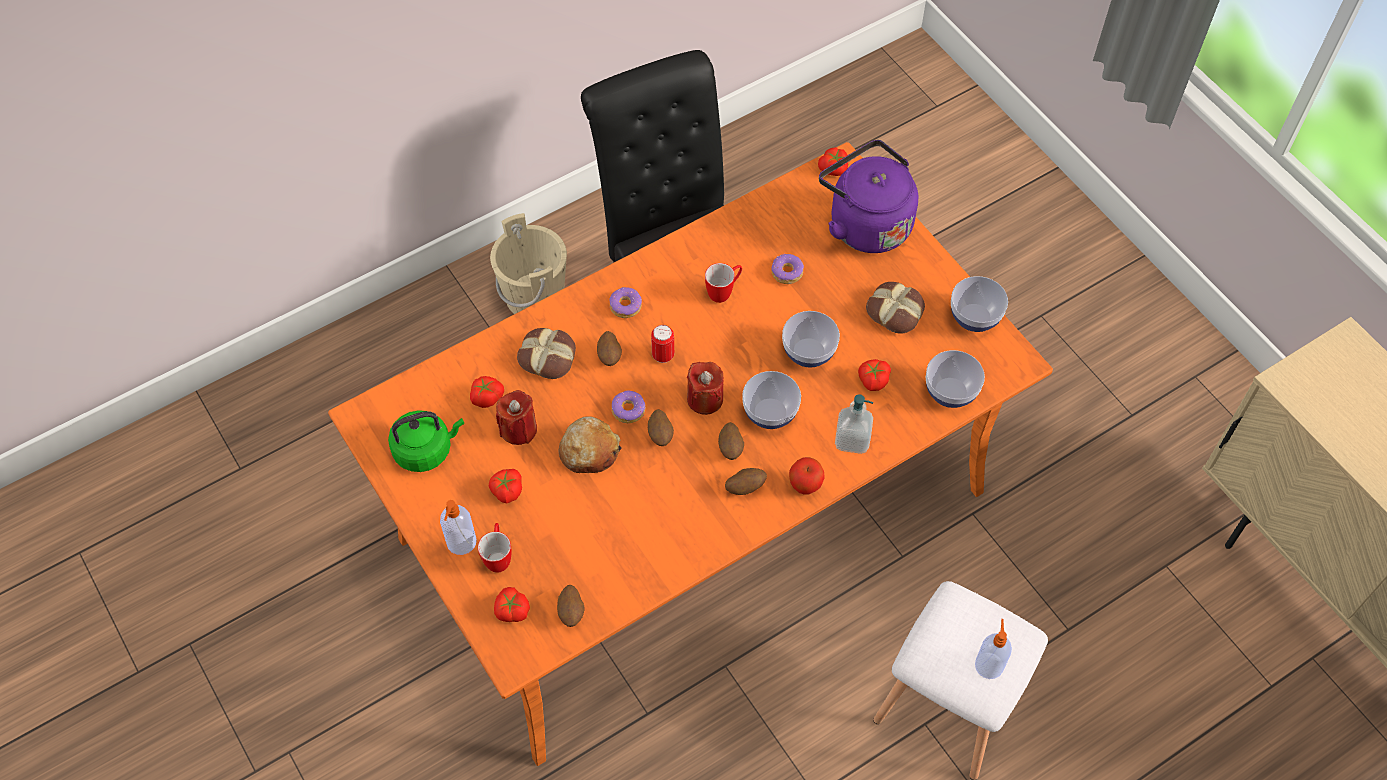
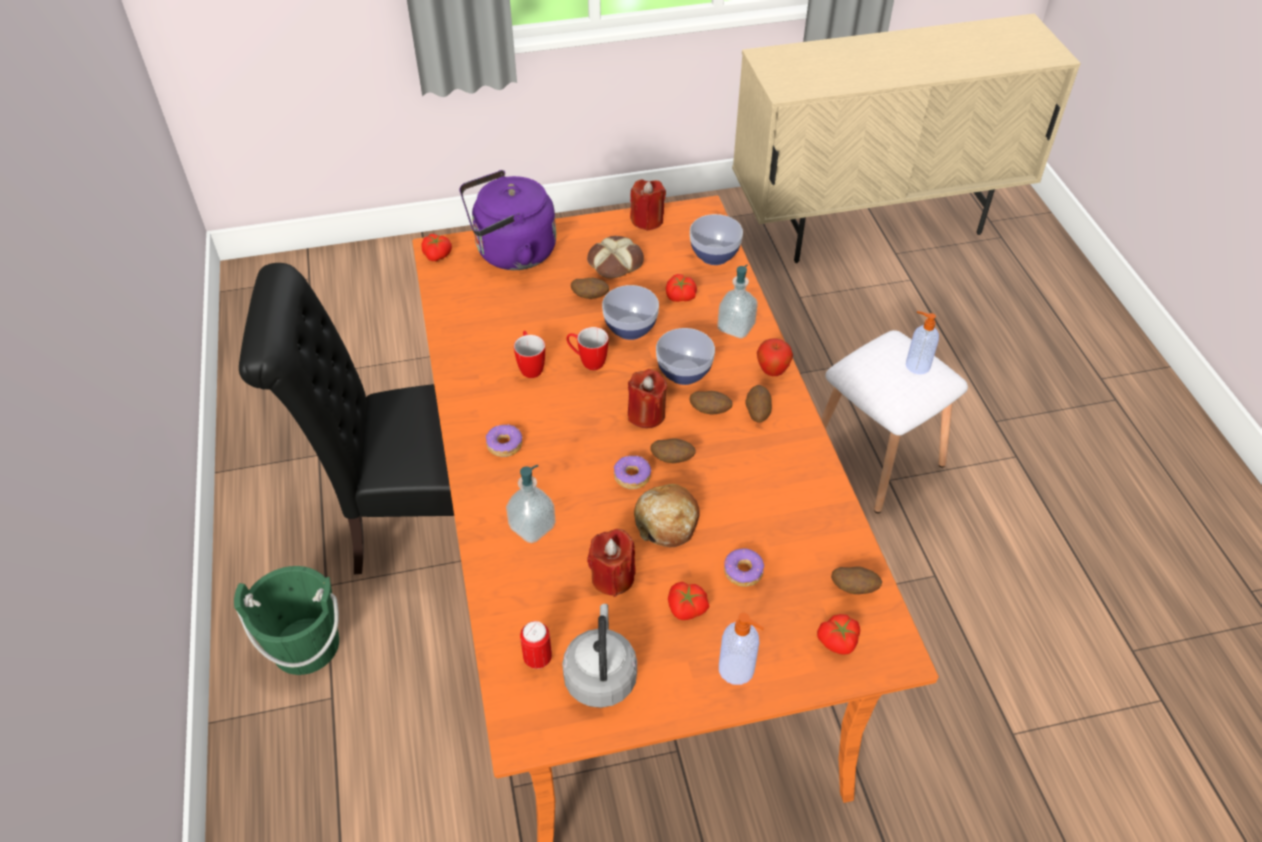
camera: 70 degrees left, 10 degrees down
green kettle [388,410,464,472] -> grey kettle [562,604,637,708]
tomato [470,376,504,408] -> none
mug [478,523,511,573] -> mug moved to [566,327,608,370]
beige bucket [490,213,567,314] -> green bucket [234,566,339,675]
bread [517,328,576,379] -> soap dispenser [506,465,556,543]
potato [597,331,622,366] -> potato moved to [571,278,609,299]
can [651,325,674,363] -> can moved to [520,621,552,669]
donut [771,253,804,284] -> donut moved to [724,548,764,587]
bowl [951,276,1008,332] -> red candle [630,179,666,231]

